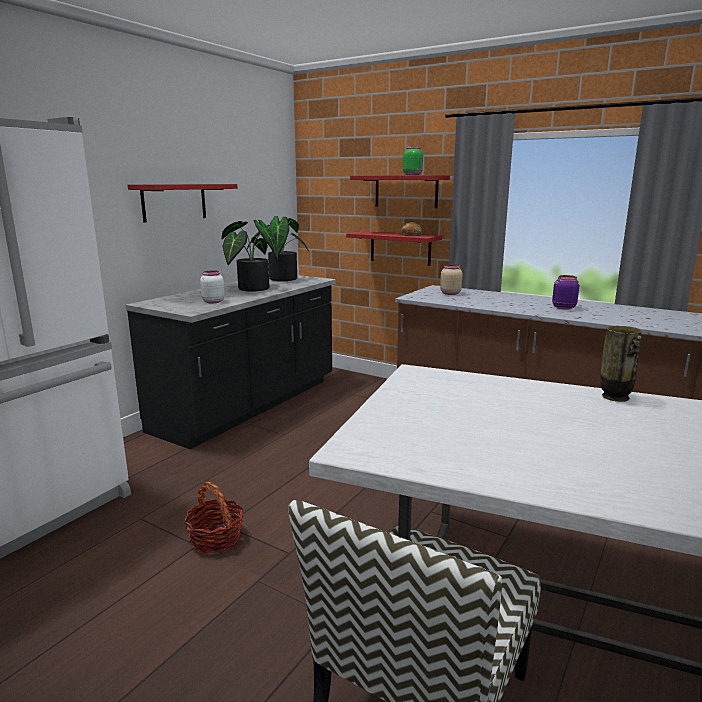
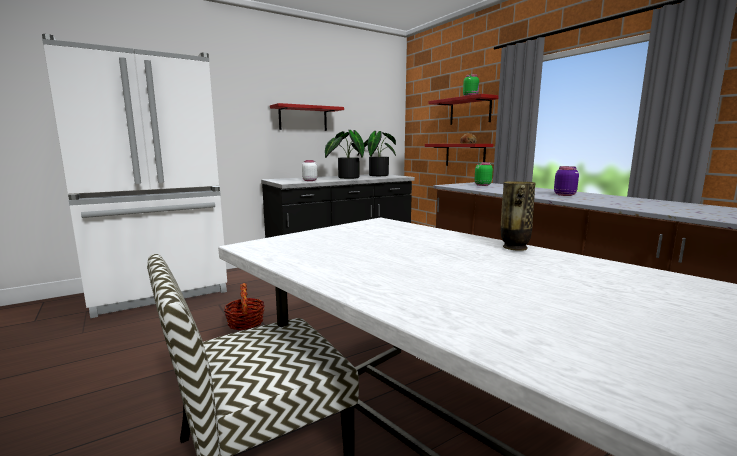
camera: 25 degrees right, 5 degrees down
beige jar [440,265,462,295] -> green jar [474,162,493,186]

